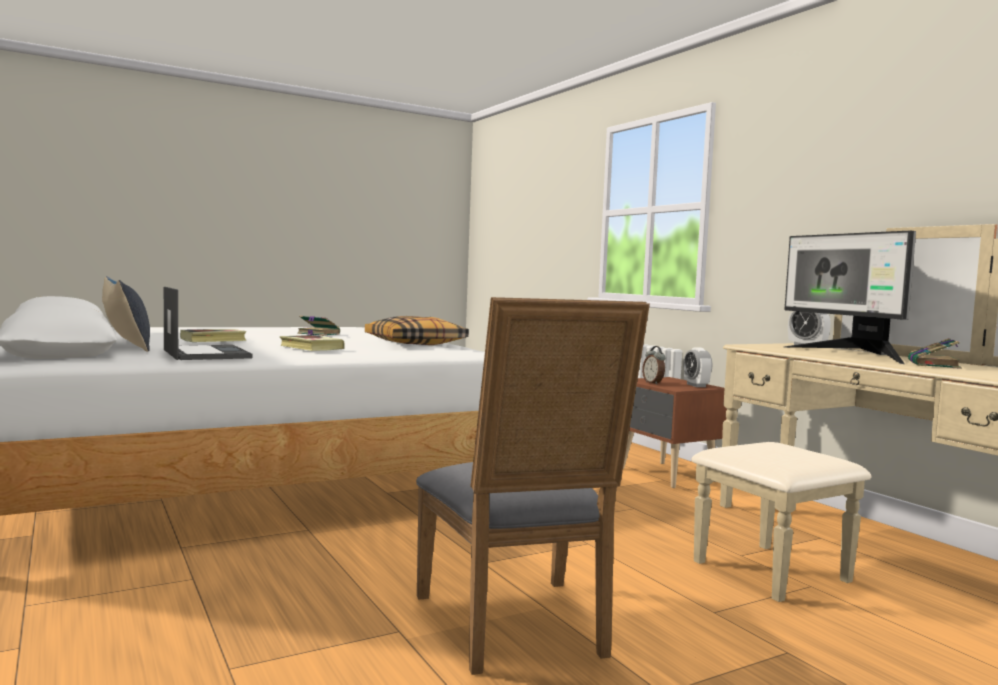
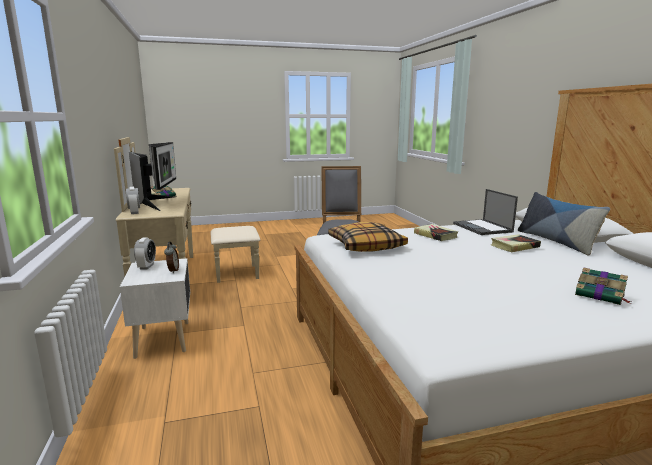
camera: 165 degrees left, 10 degrees up
book [297,315,340,336] -> book moved to [575,267,631,305]
brown nightstand [623,377,727,488] -> white nightstand [120,258,190,359]

